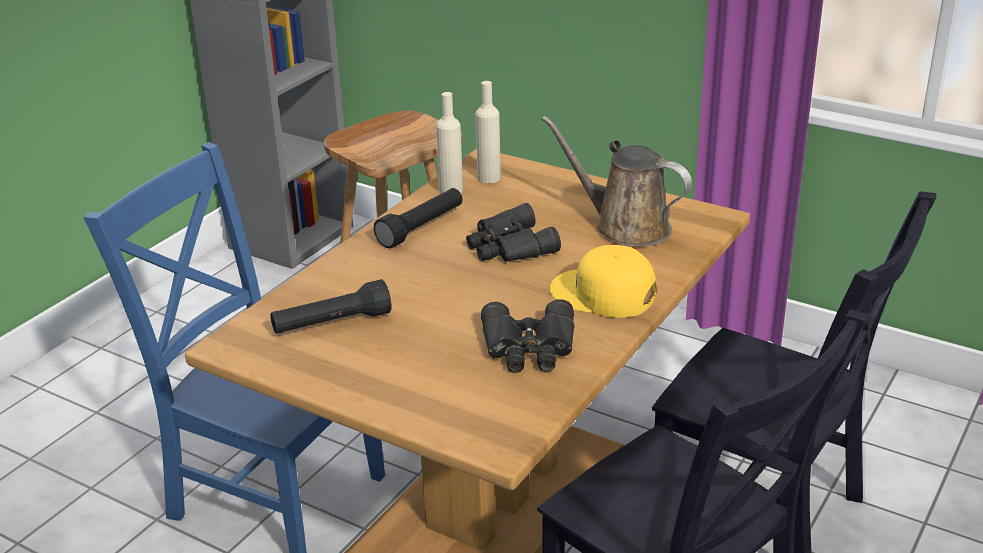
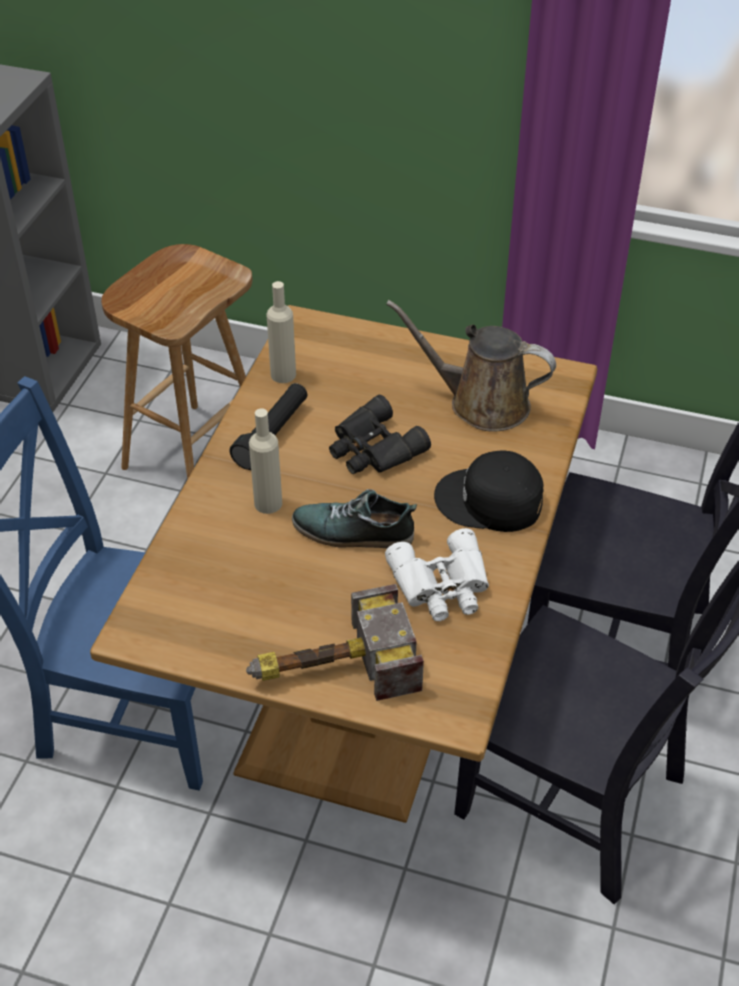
camera: 15 degrees left, 15 degrees up
black flashlight [270,279,391,334] -> none
beige bottle [475,81,501,183] -> beige bottle moved to [249,408,282,514]
black binoculars [481,299,575,373] -> white binoculars [385,528,489,621]
yellow cap [550,245,656,318] -> black cap [434,451,544,532]
none -> hammer [246,584,424,701]
none -> shoe [292,489,417,548]

